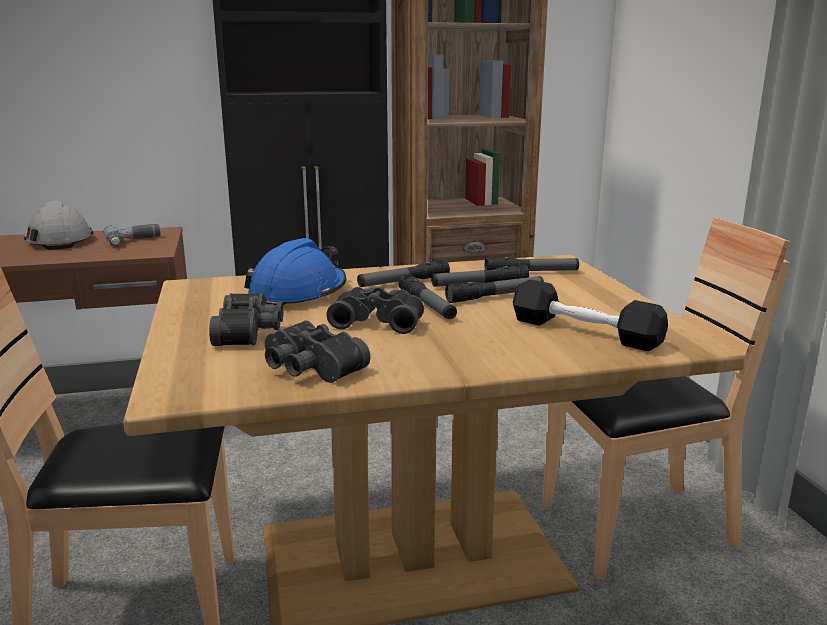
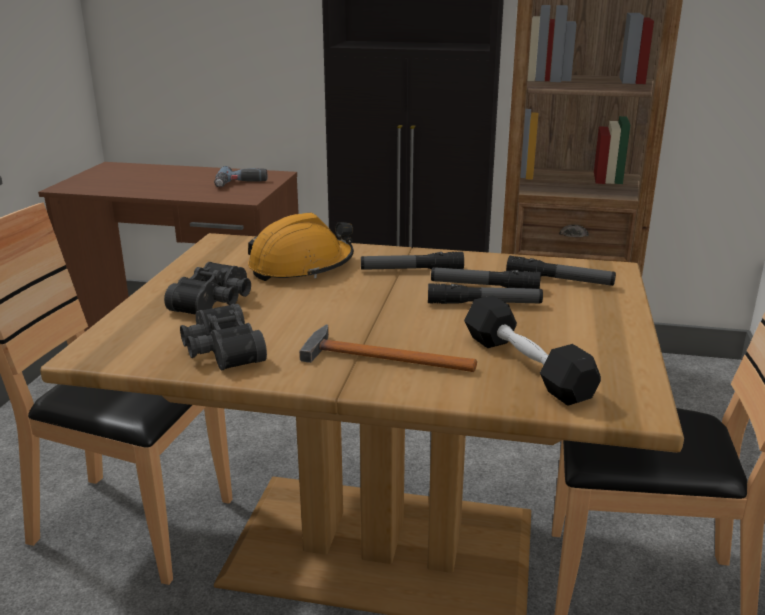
camera: 25 degrees right, 5 degrees up
grey hard hat [24,200,94,250] -> none
blue hard hat [244,238,346,306] -> orange hard hat [248,213,354,281]
black binoculars [326,286,424,334] -> none
flashlight [398,274,457,319] -> none
none -> hammer [299,324,477,372]

